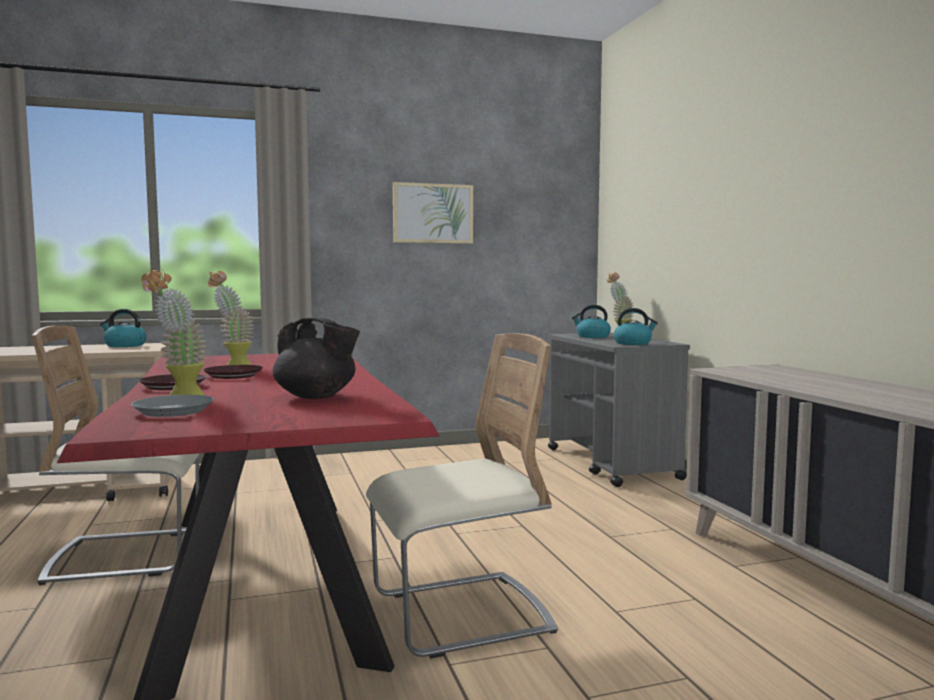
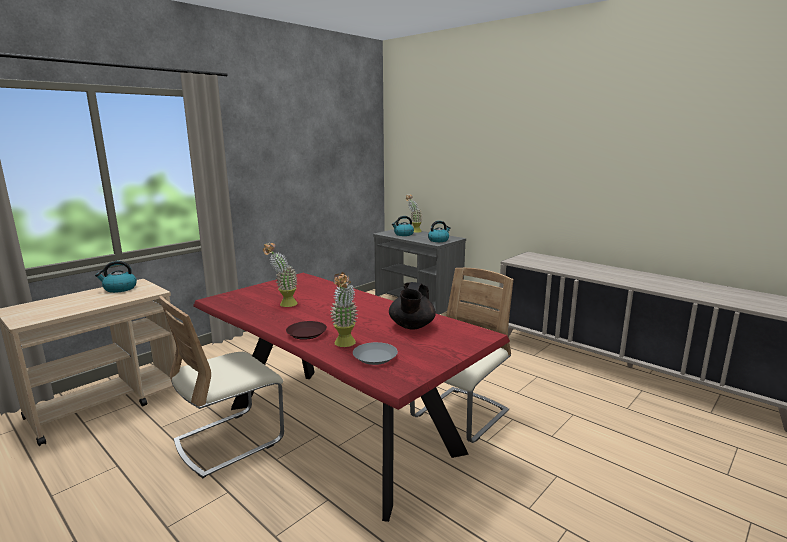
camera: 30 degrees left, 10 degrees up
brown plate [203,365,263,379] -> none
black teapot [273,318,360,399] -> black teapot turned 105 degrees clockwise [389,282,436,330]
picture [393,182,473,244] -> none

